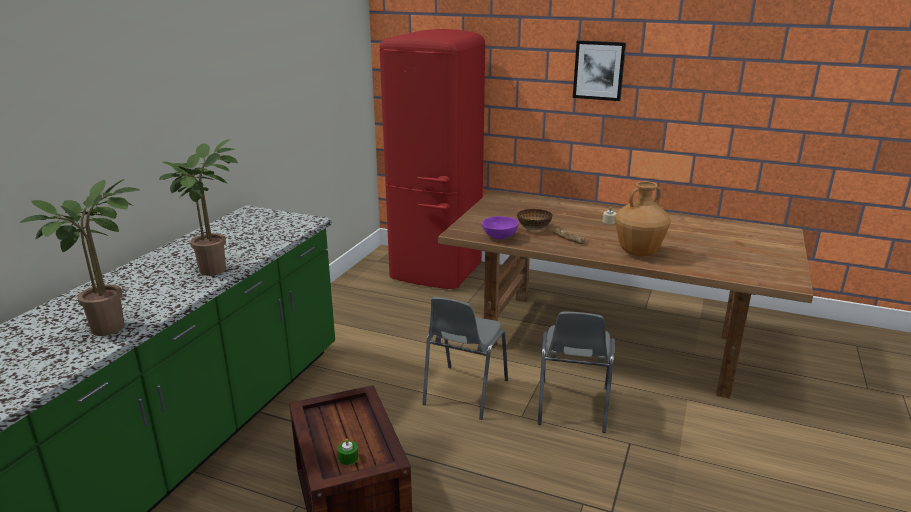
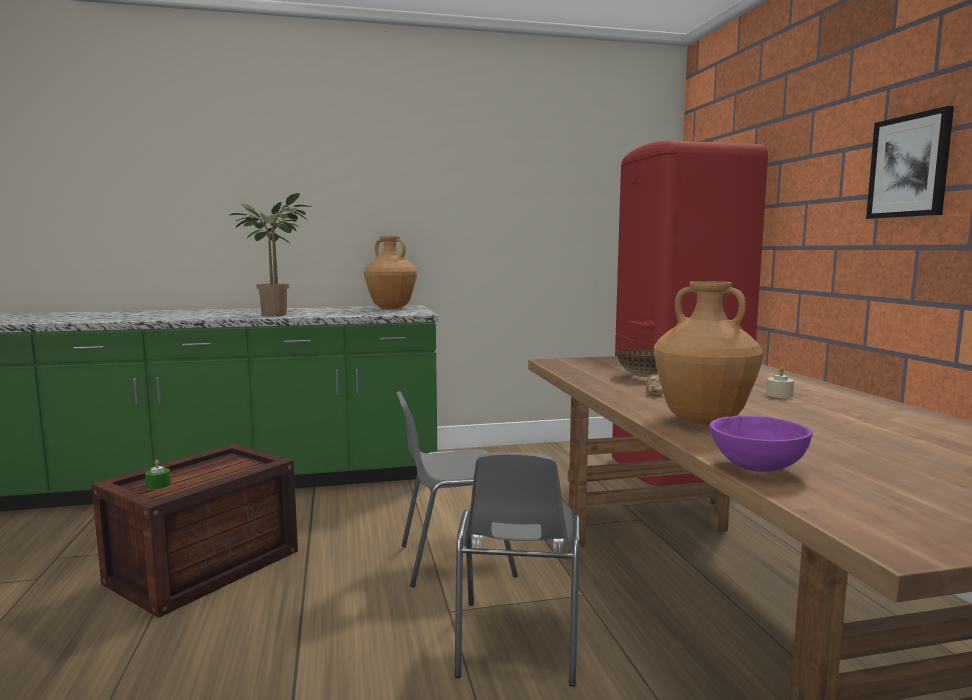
camera: 55 degrees right, 15 degrees down
potted plant [20,179,140,336] -> none
purple bowl [482,216,519,239] -> purple bowl moved to [709,415,813,472]
grey chair [538,312,615,433] -> grey chair turned 60 degrees counterclockwise [455,452,580,687]
none -> brown vase [364,236,417,309]

